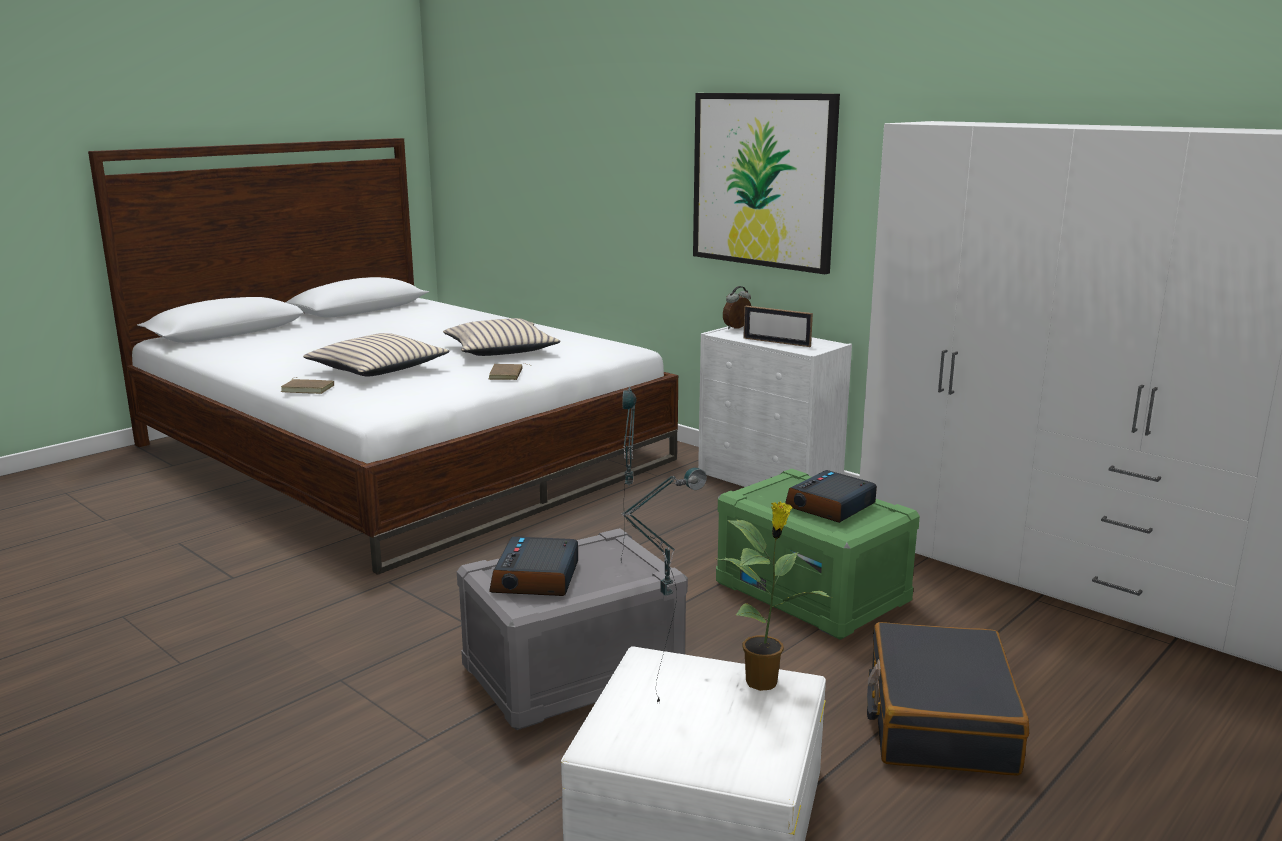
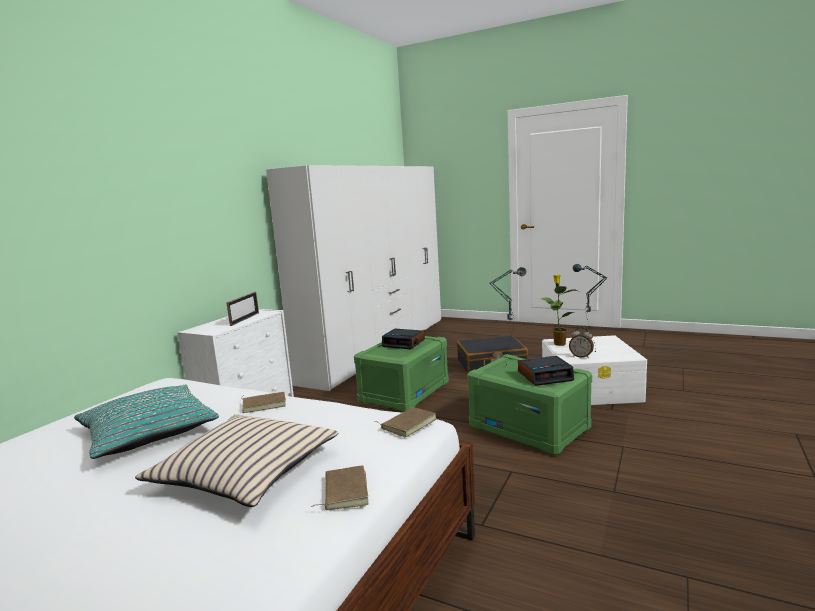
camera: 105 degrees left, 5 degrees down
beige pillow [443,318,560,356] -> turquoise pillow [74,385,219,459]
grey storage box [457,528,688,730] -> green storage box [467,354,592,456]
picture [693,93,840,274] -> none
alarm clock [723,286,751,329] -> alarm clock moved to [569,327,594,358]
none -> brown book [374,407,437,437]

